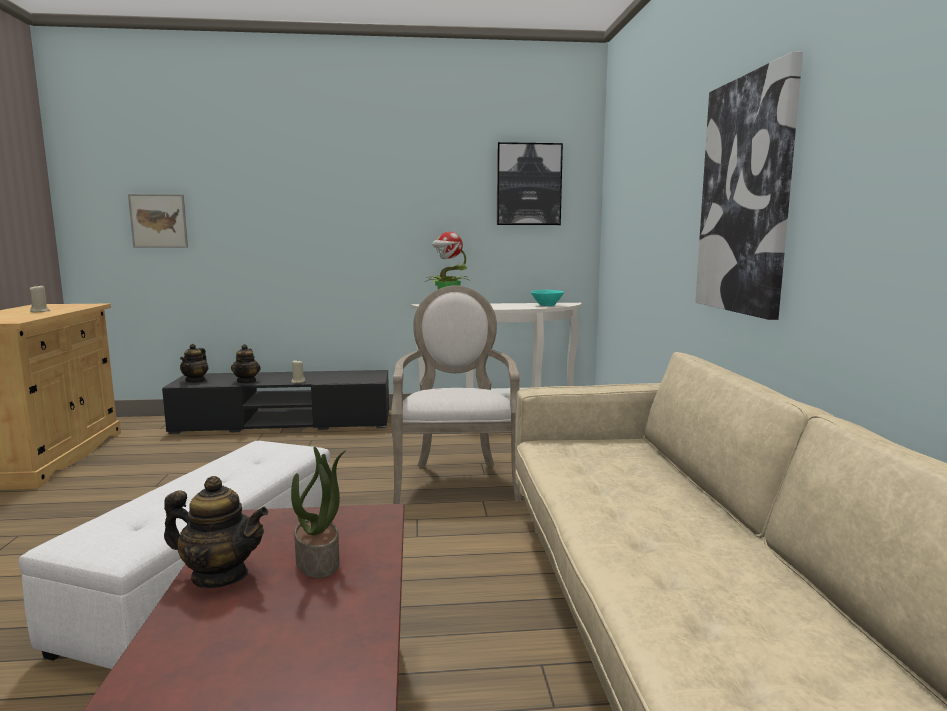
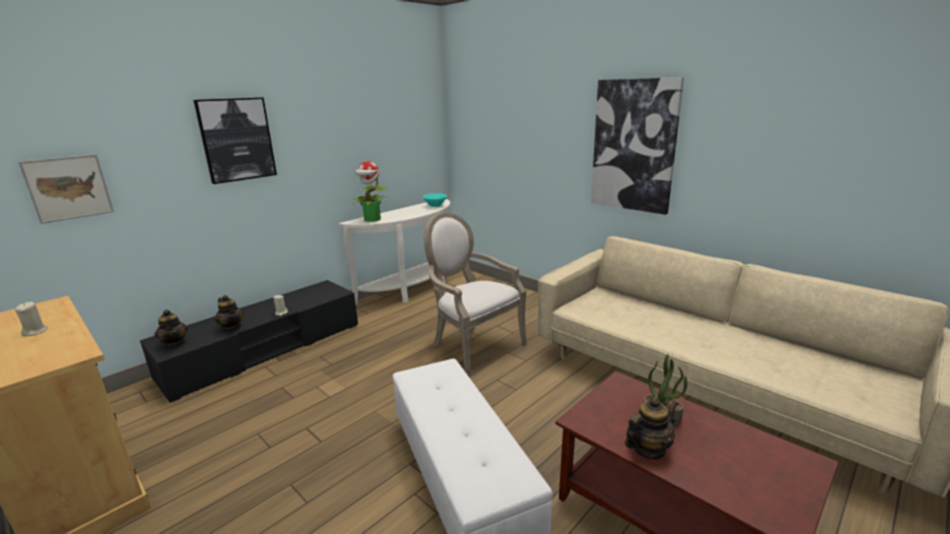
camera: 40 degrees left, 10 degrees up
picture [497,142,563,225] -> picture moved to [193,98,277,184]

